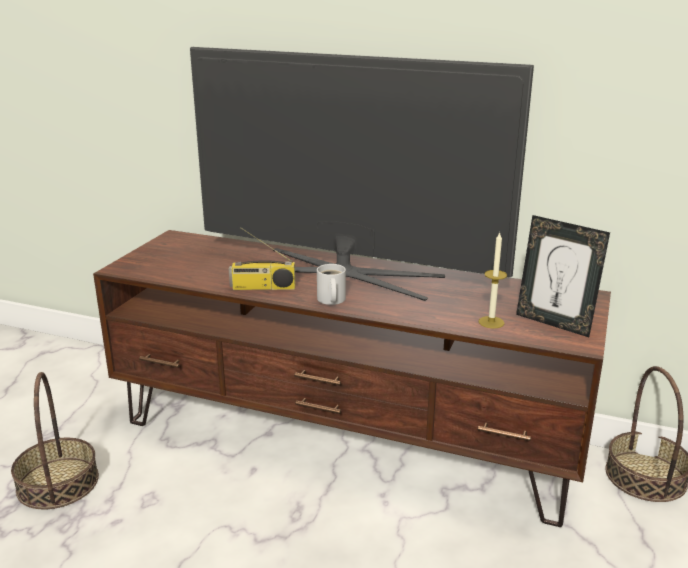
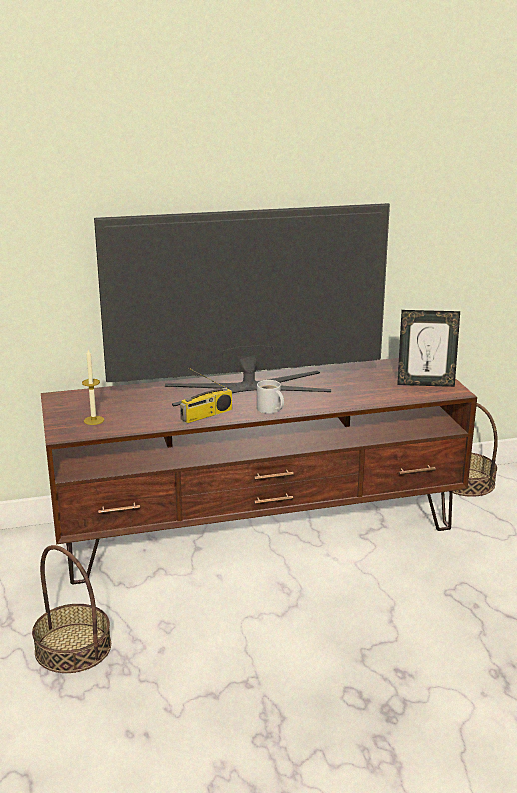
camera: 35 degrees left, 0 degrees up
candle [478,232,507,328] -> candle moved to [82,350,104,425]

